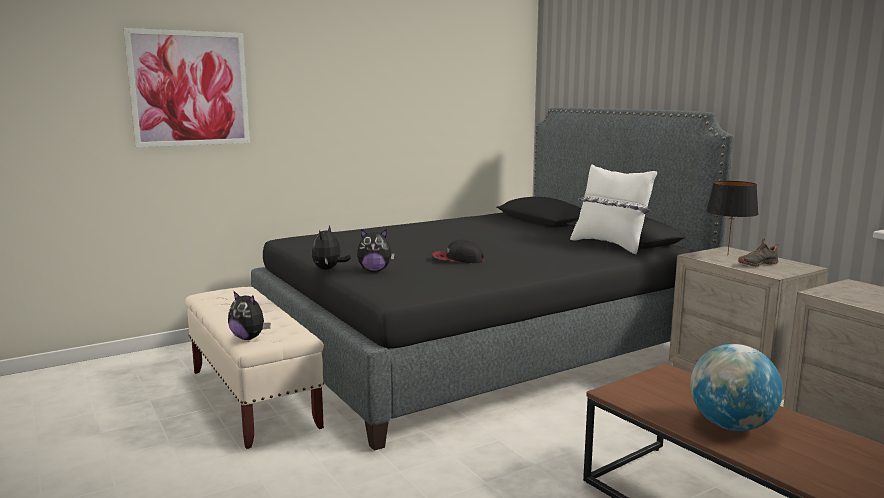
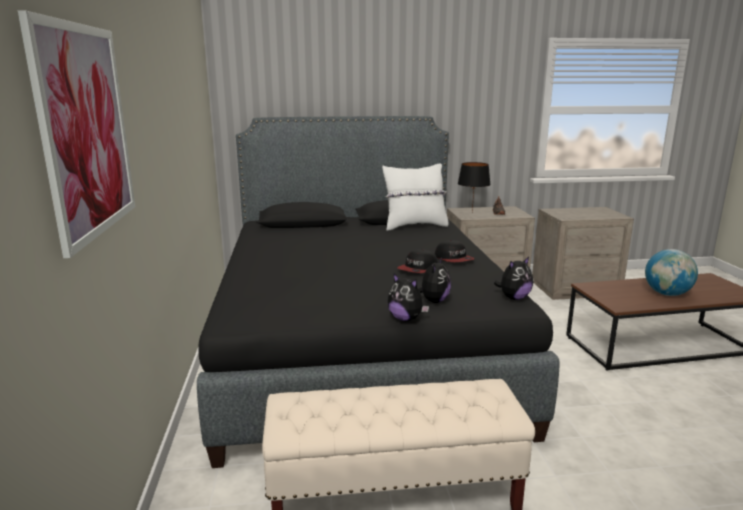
camera: 65 degrees left, 5 degrees up
plush toy [228,291,270,340] -> plush toy moved to [494,257,533,300]
none -> cap [435,240,475,262]

